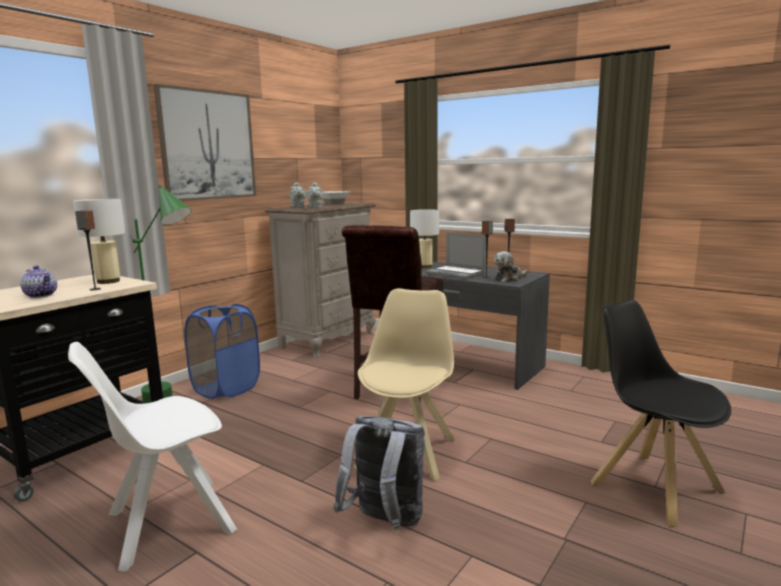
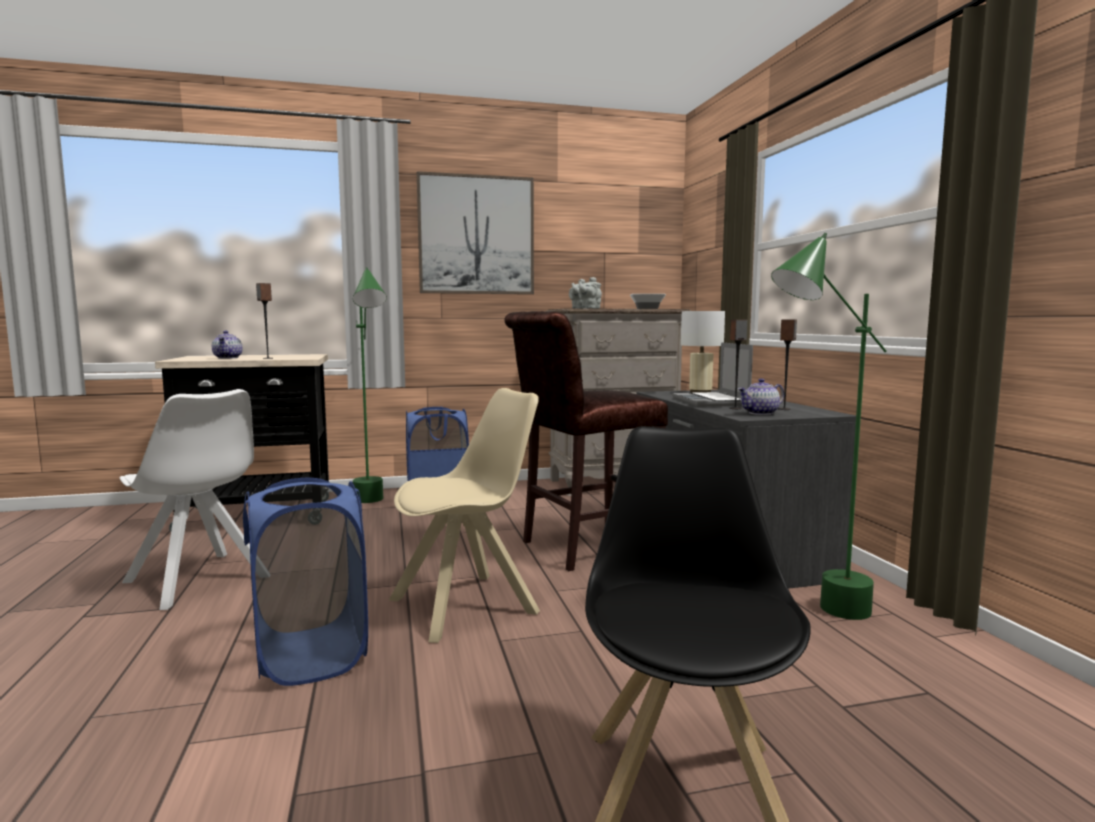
camera: 40 degrees right, 5 degrees down
white chair [68,342,237,572] -> white chair turned 150 degrees counterclockwise [119,389,254,610]
white table lamp [73,198,125,284] -> none
grey backpack [333,416,425,530] -> blue laundry basket [243,478,368,686]
plush toy [494,251,528,282] -> teapot [738,379,784,415]
none -> green floor lamp [771,233,887,620]

